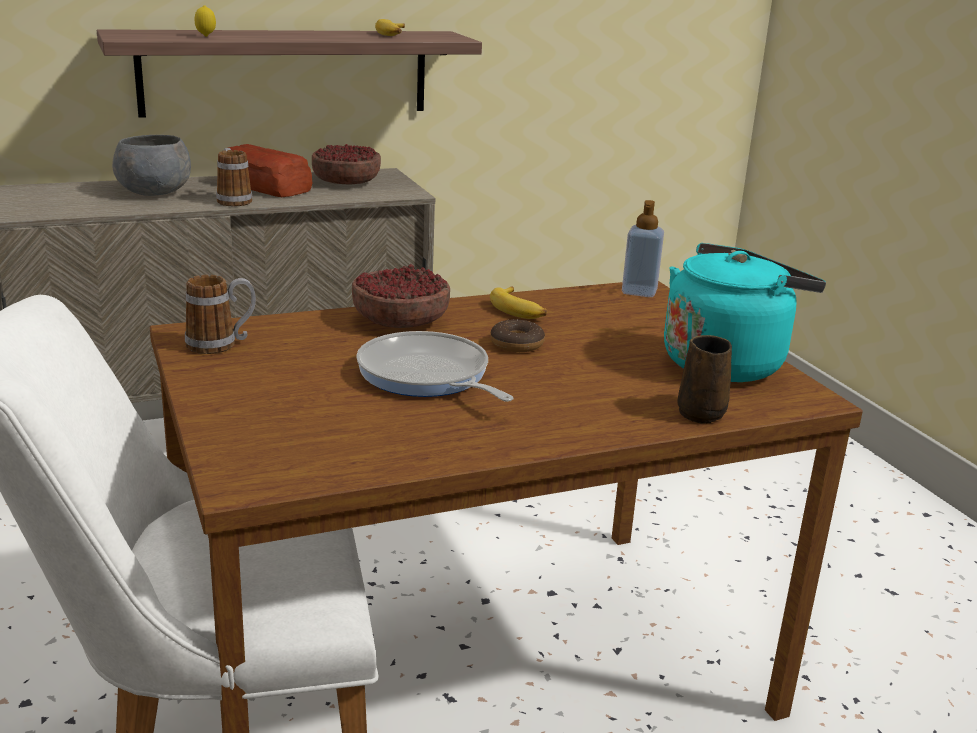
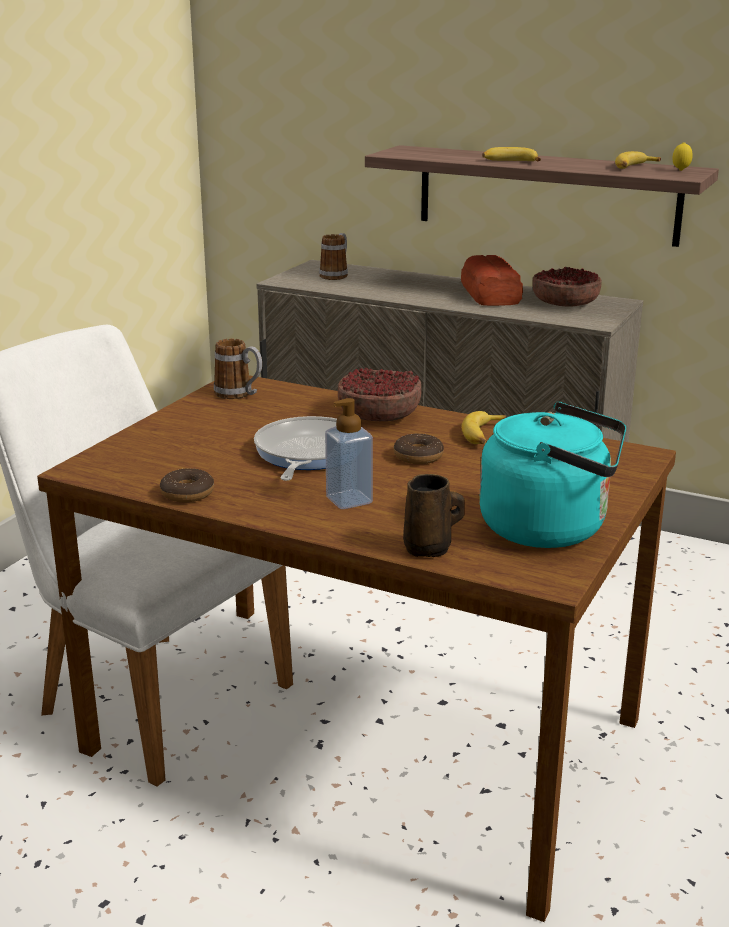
camera: 50 degrees right, 0 degrees up
grey bowl [112,135,191,196] -> none
lemon [195,5,216,37] -> lemon moved to [672,142,693,171]
mug [216,148,252,206] -> mug moved to [319,233,348,280]
soap dispenser [622,200,664,297] -> soap dispenser moved to [325,398,373,509]
none -> donut [160,468,214,502]
none -> banana [482,147,541,161]

